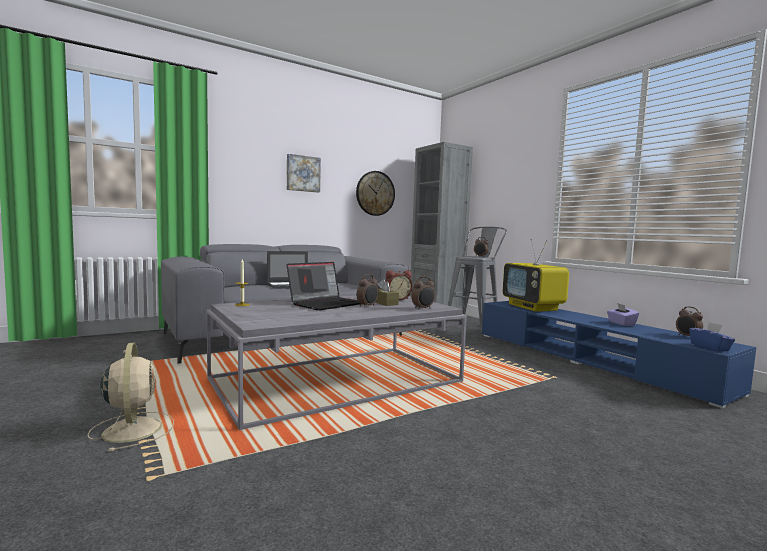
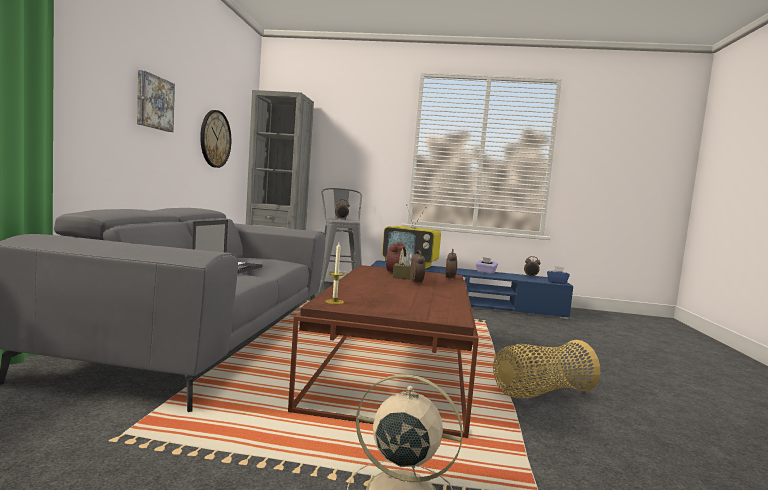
camera: 50 degrees left, 0 degrees up
grey coffee table [207,295,467,430] -> brown coffee table [288,265,479,438]
laptop [287,262,360,311] -> none
none -> basket [493,340,600,398]

